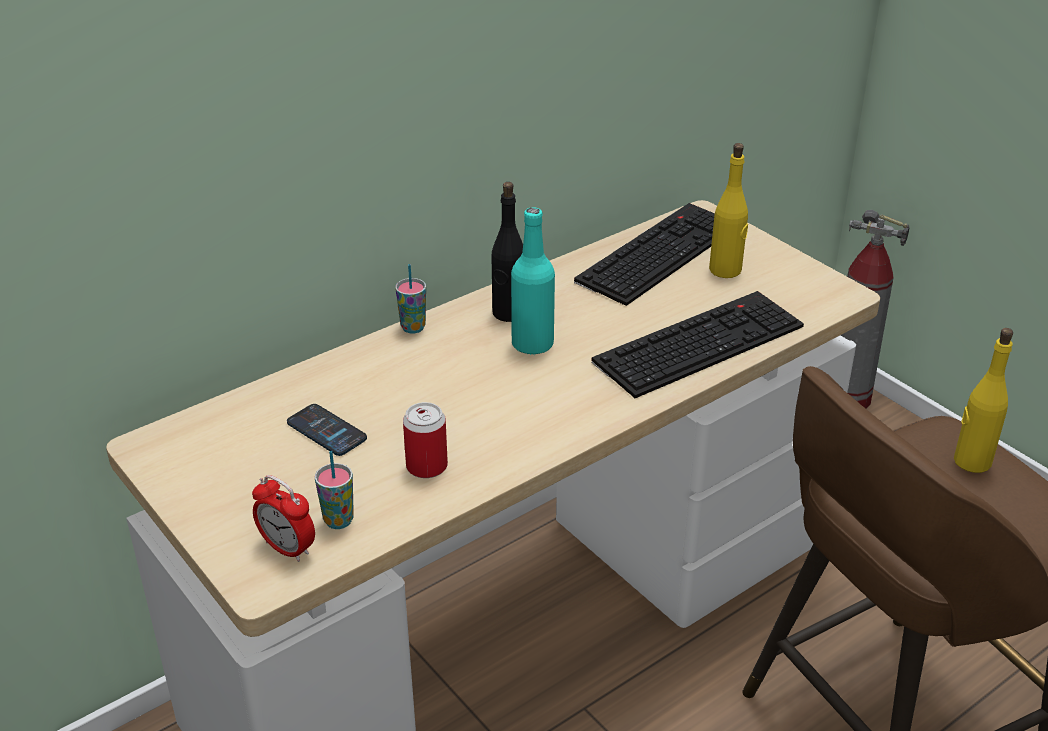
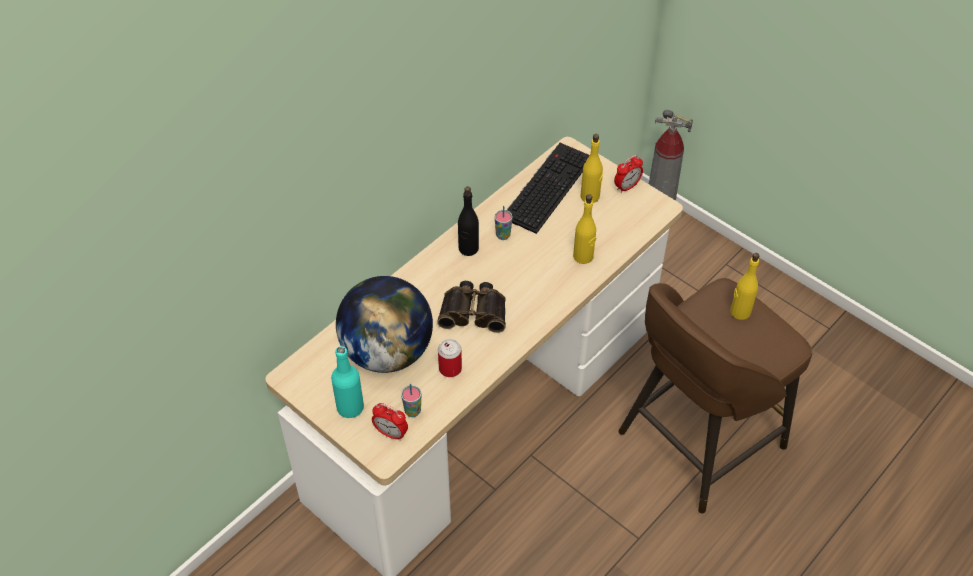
camera: 10 degrees left, 15 degrees up
phone [287,404,367,456] -> globe [336,276,433,373]
cup [395,264,426,334] -> cup moved to [495,206,512,240]
turquoise bottle [511,207,555,355] -> turquoise bottle moved to [331,346,364,418]
keyboard [591,291,804,398] -> yellow bottle [573,194,596,264]
none -> binoculars [437,281,506,333]
none -> alarm clock [614,155,643,193]

